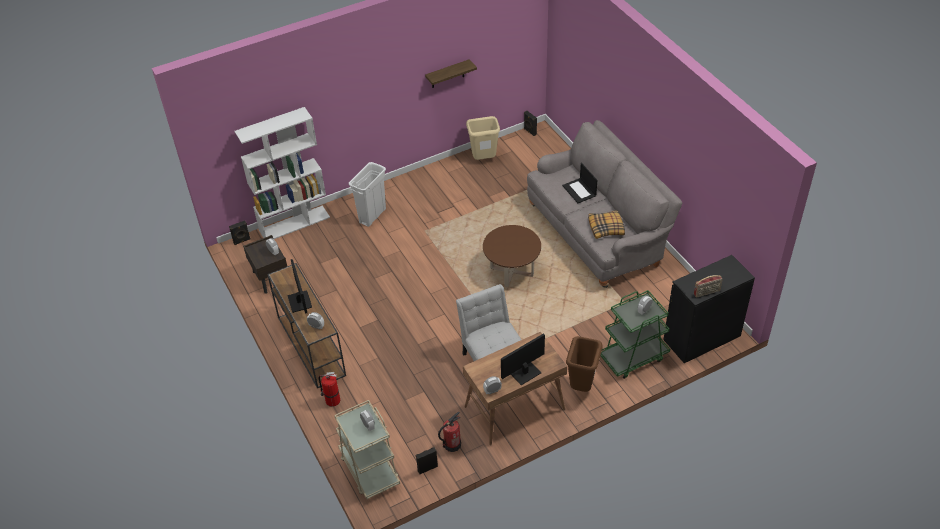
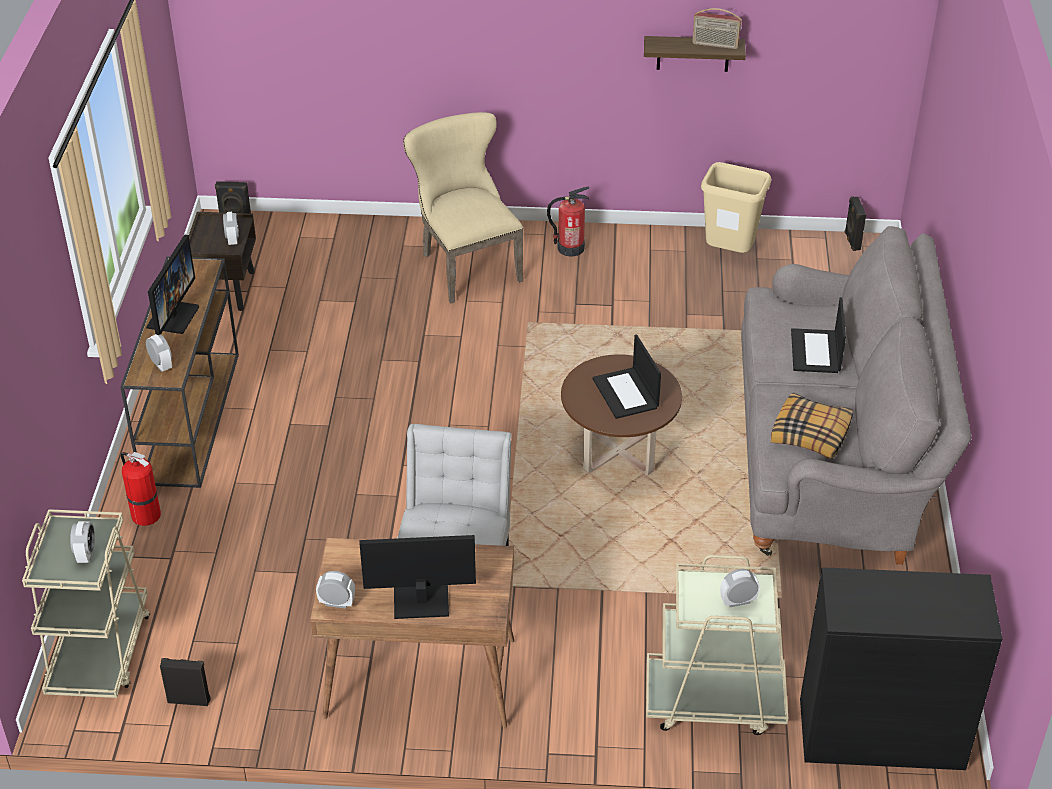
camera: 30 degrees right, 5 degrees down
white bookcase [235,107,330,239] -> none
white trash can [349,162,386,227] -> beige chair [403,112,523,303]
fire extinguisher [438,412,461,452] -> fire extinguisher moved to [547,186,589,257]
brown trash can [566,336,603,392] -> none
green cart [600,290,670,379] -> beige cart [646,555,788,735]
radio [694,275,723,298] -> radio moved to [692,8,741,49]
none -> laptop [592,334,661,419]

